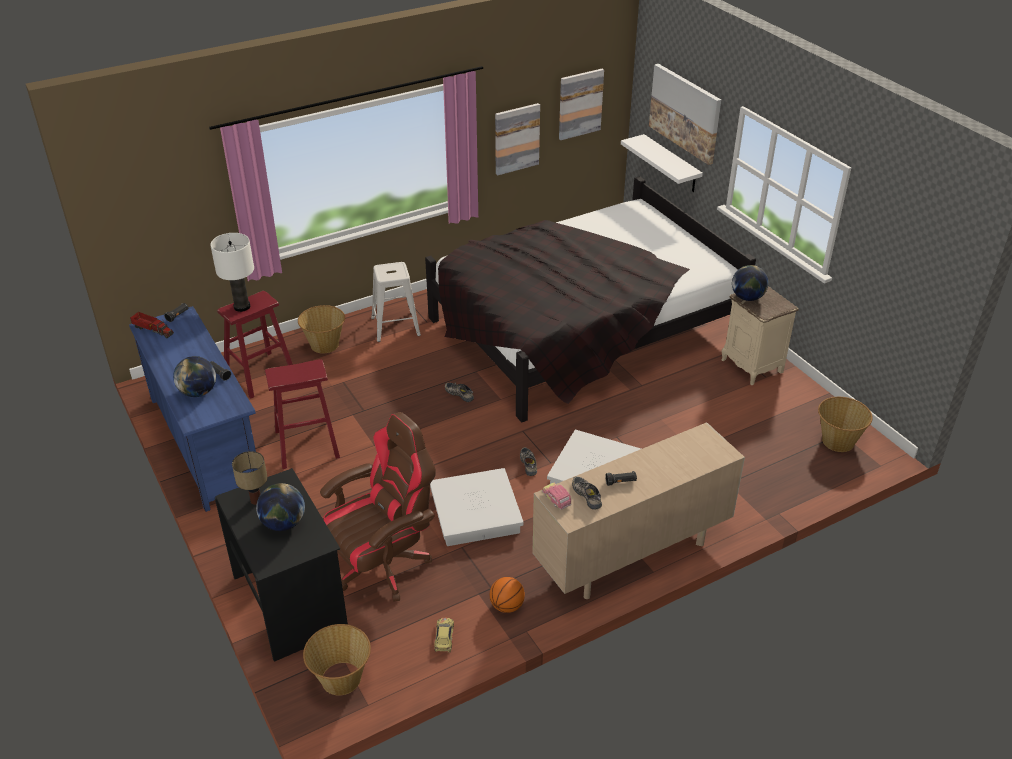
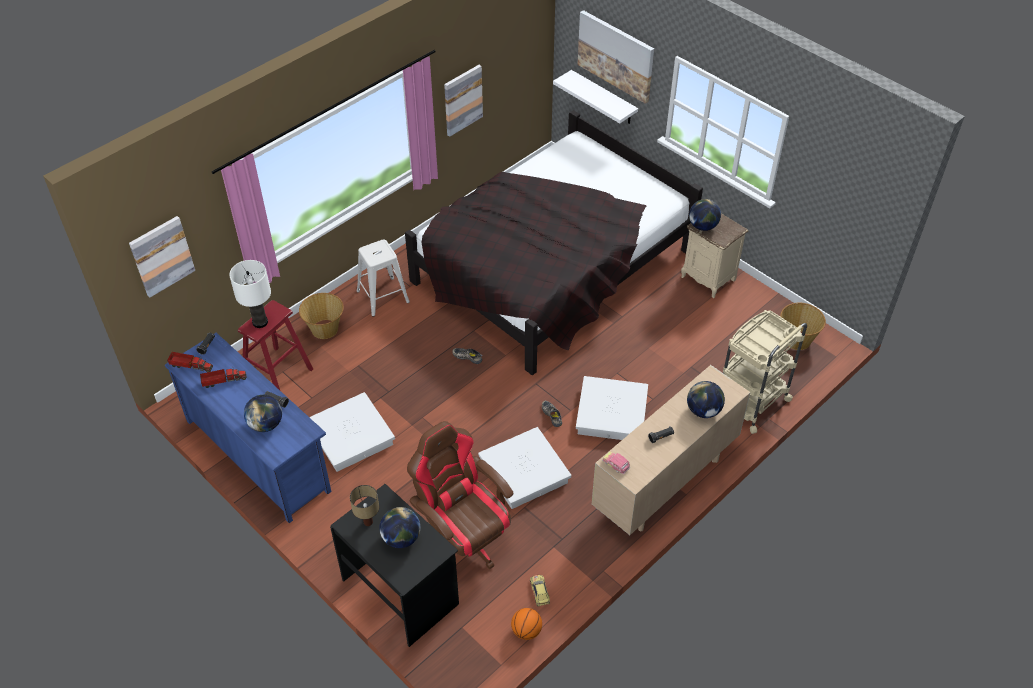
camera: 15 degrees left, 10 degrees up
red stool [265,359,340,469] -> white storage box [309,392,395,472]
basket [303,624,371,696] -> none
brown office chair [320,412,436,602] -> brown office chair turned 75 degrees counterclockwise [407,421,513,569]
basketball [490,577,525,613] -> basketball moved to [511,608,542,640]
picture [559,69,604,140] -> picture moved to [129,216,195,298]
shoe [572,476,602,510] -> none
none -> toy truck [200,369,247,388]
none -> globe [687,381,725,418]
none -> beige cart [723,310,807,434]

